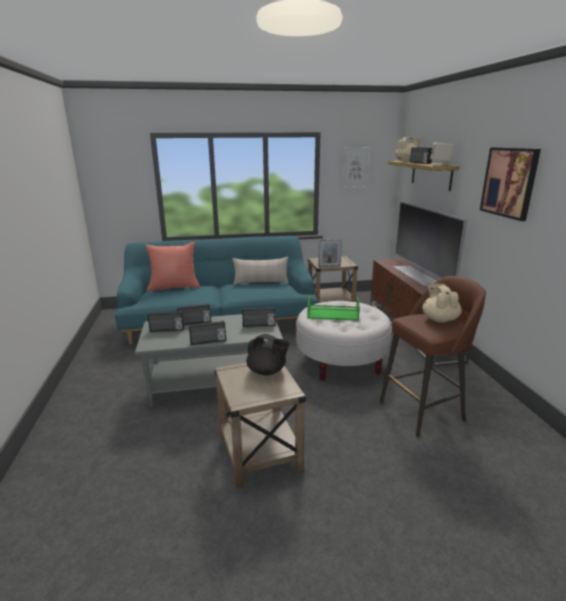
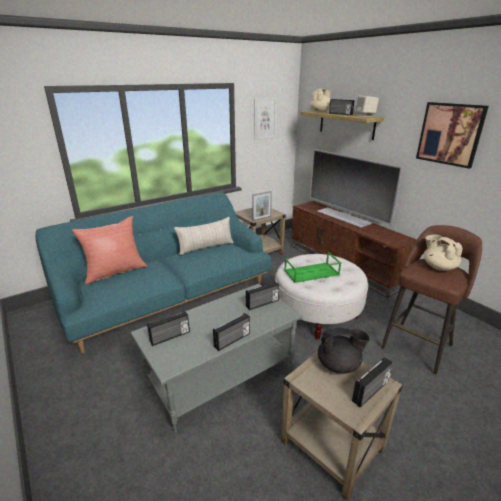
camera: 25 degrees left, 5 degrees up
radio [177,304,211,325] -> radio moved to [352,357,393,407]

